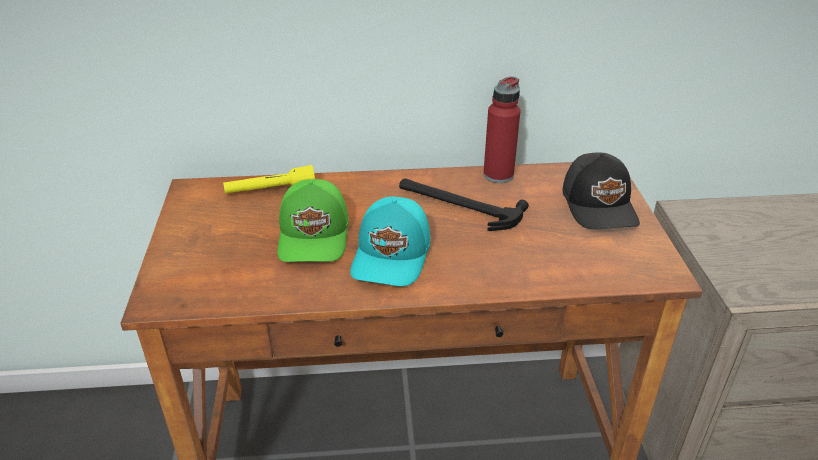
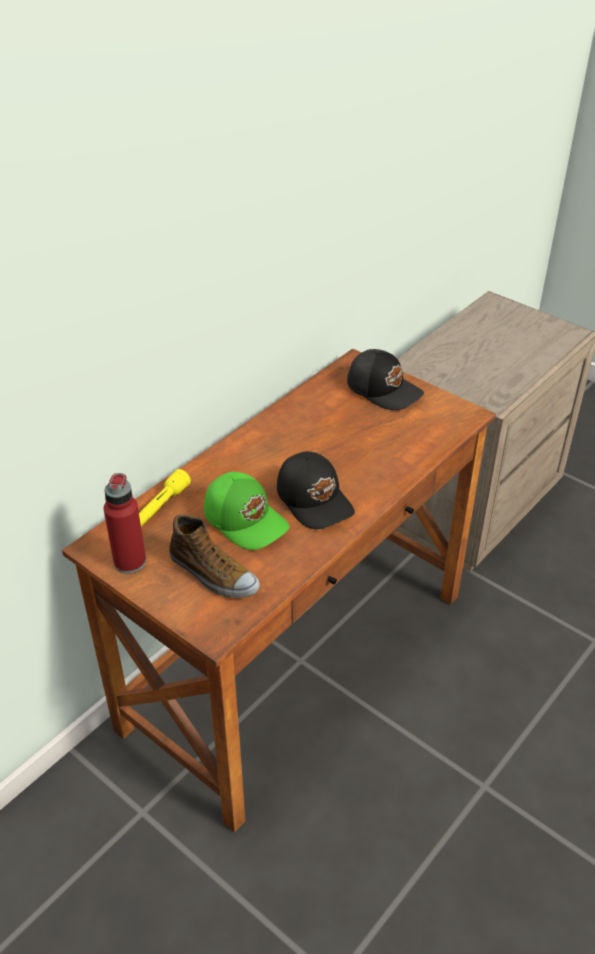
camera: 45 degrees left, 5 degrees up
turquoise cap [350,197,430,286] -> black cap [277,451,355,529]
hammer [399,178,529,231] -> none
red bottle [483,76,520,183] -> red bottle moved to [104,473,146,574]
none -> shoe [169,514,260,598]

